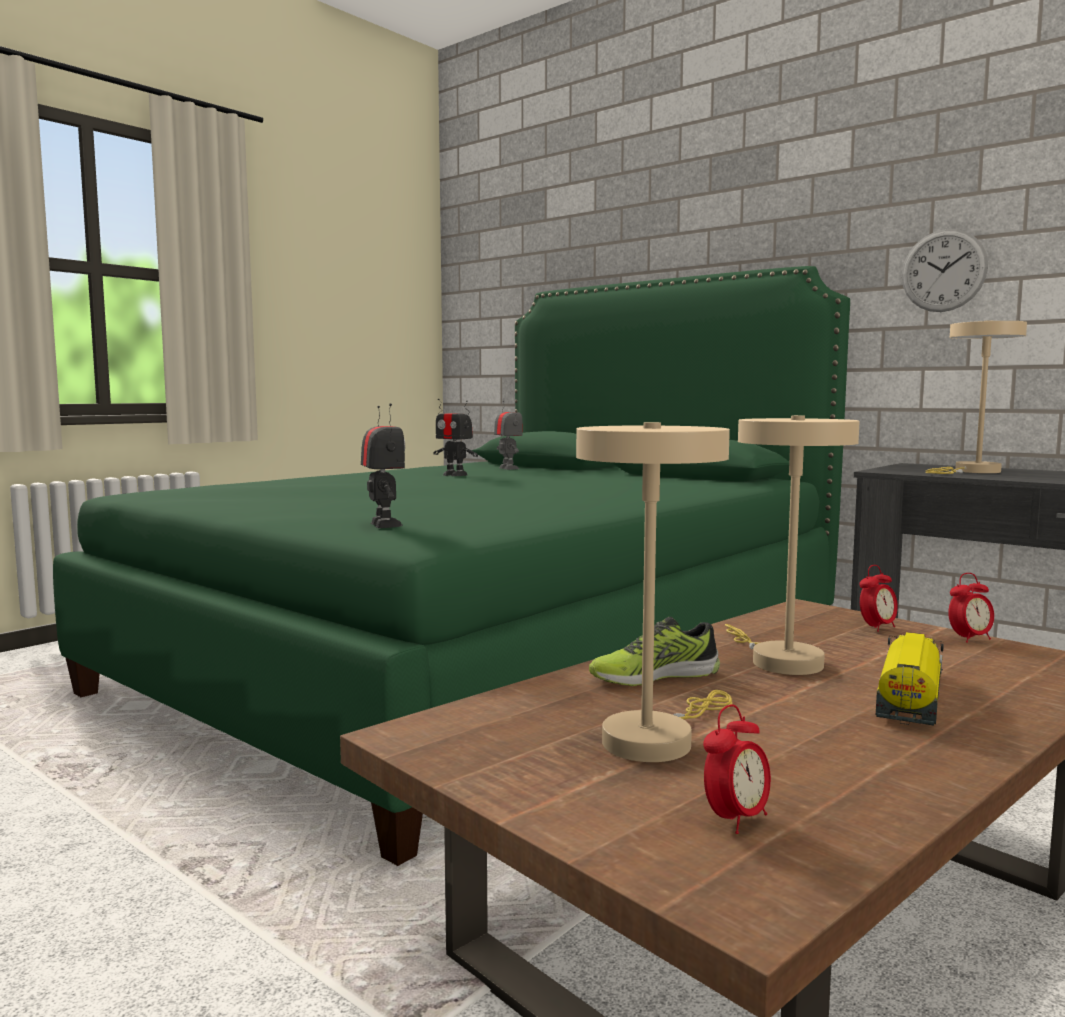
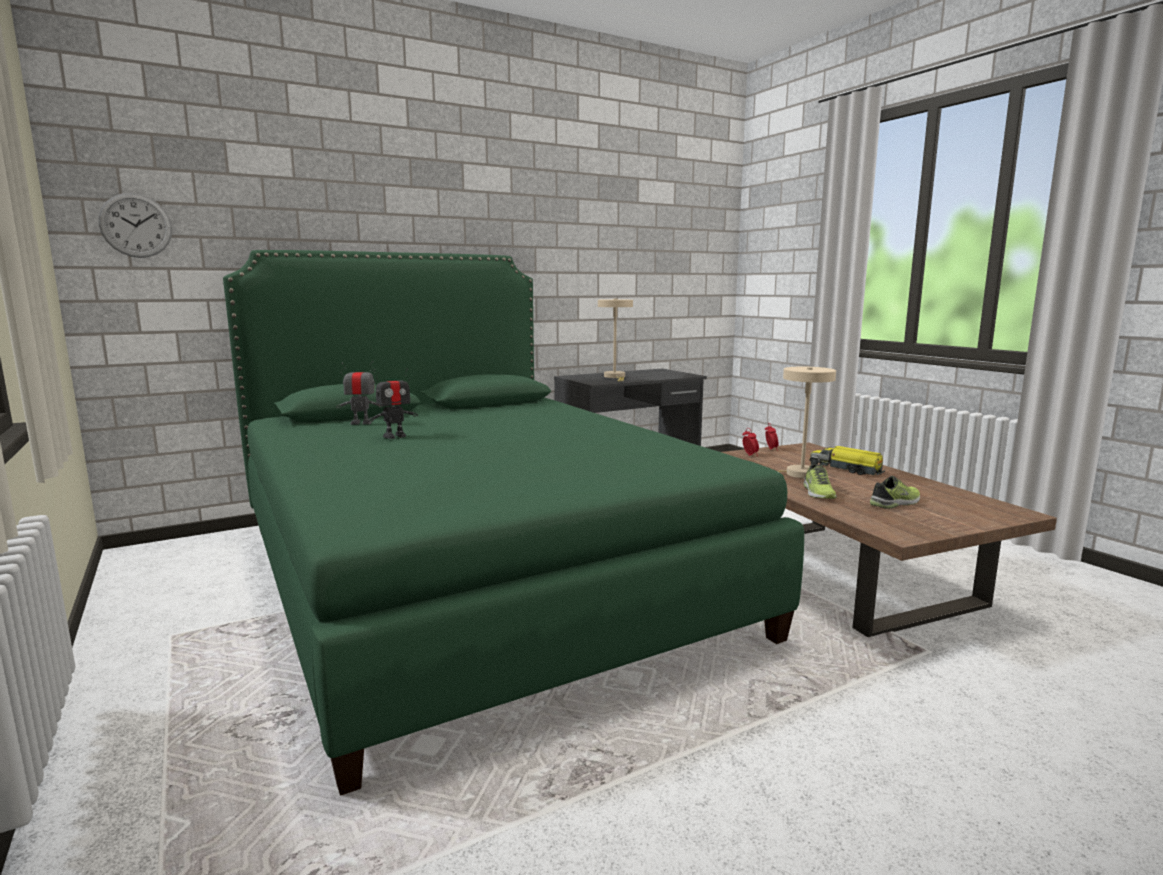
camera: 70 degrees left, 5 degrees up
toy robot [361,403,405,528] -> none
beige table lamp [576,422,733,762] -> shoe [870,476,920,509]
alarm clock [703,704,771,834] -> none
wall clock [902,229,988,312] -> wall clock moved to [98,193,172,258]

